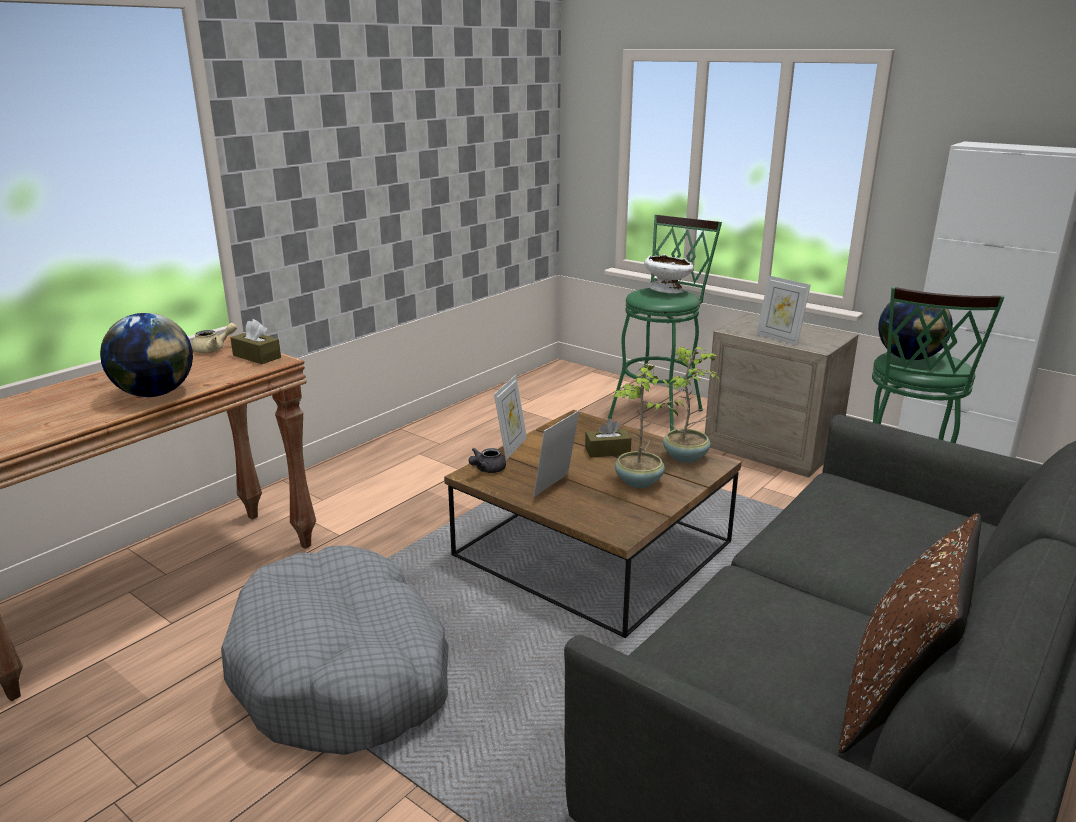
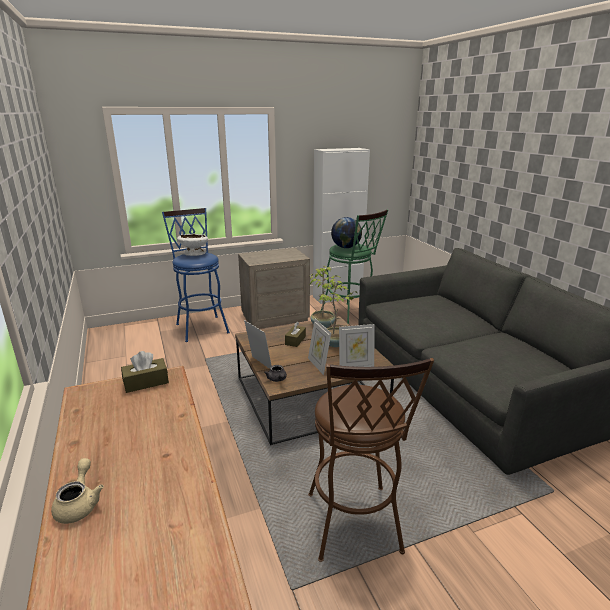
camera: 60 degrees left, 0 degrees up
globe [100,313,193,397] -> none
beige teapot [191,323,237,353] -> beige teapot moved to [51,458,104,524]
grey dog bed [221,545,449,755] -> brown stool [308,358,434,562]
green stool [608,215,722,431] -> blue stool [162,208,230,342]
picture frame [757,275,810,345] -> picture frame moved to [339,324,375,367]
brown pillow [839,513,981,754] -> none

